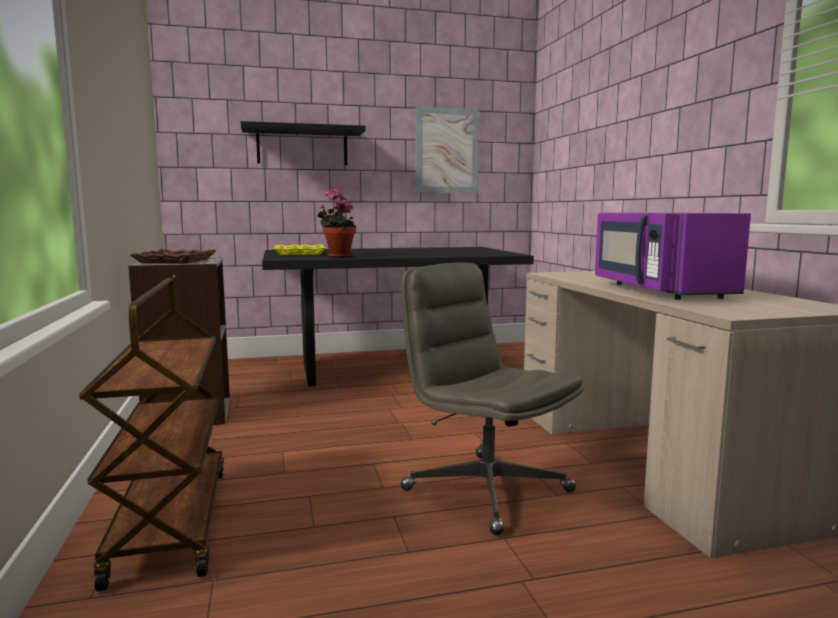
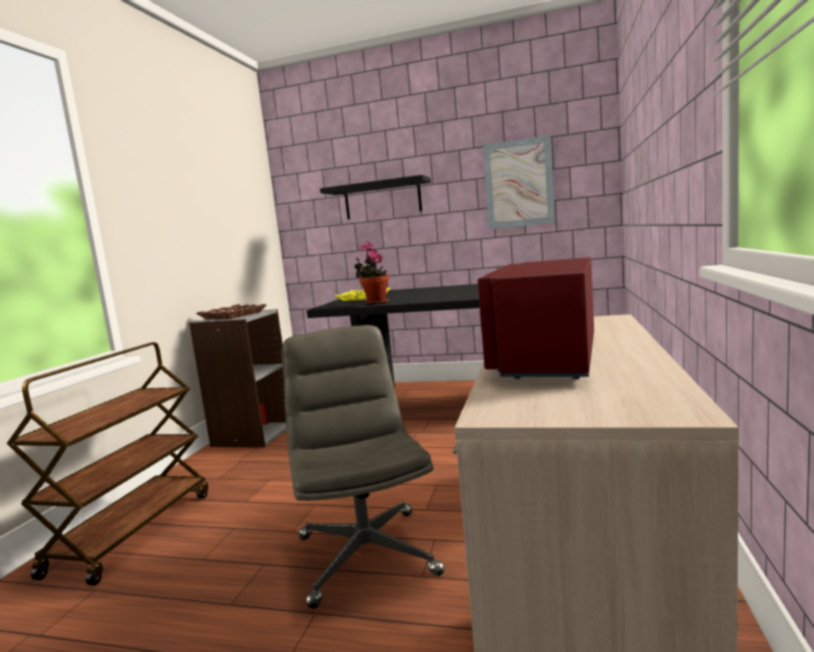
camera: 30 degrees right, 0 degrees up
purple microwave [595,213,751,300] -> red microwave [478,257,594,379]

